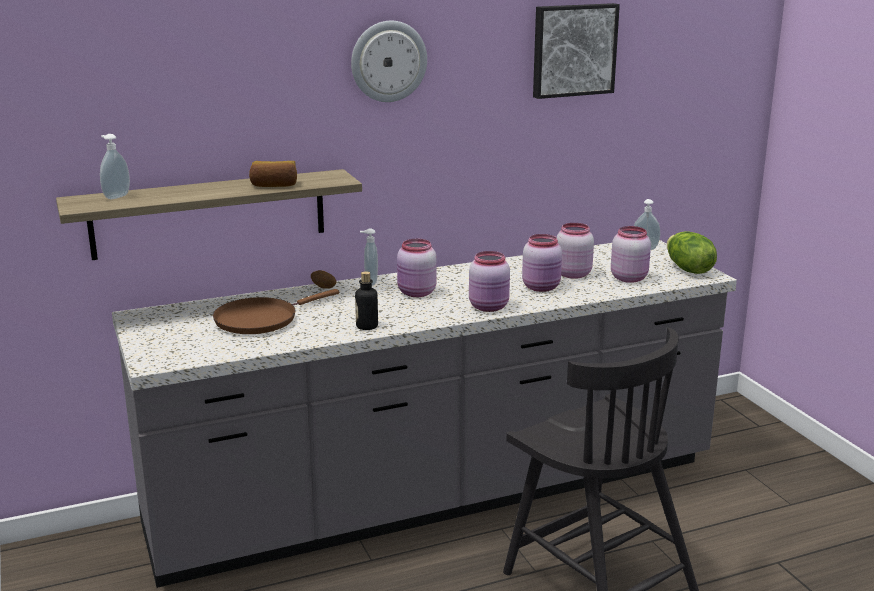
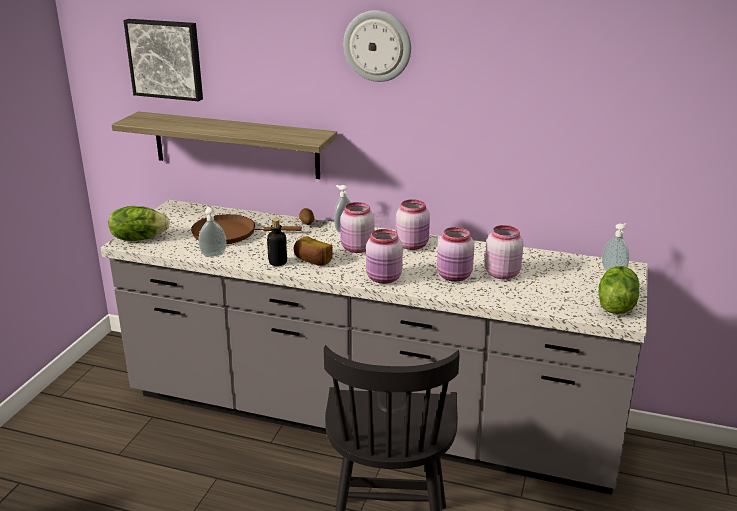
camera: 40 degrees right, 5 degrees up
soap dispenser [100,134,130,199] -> soap dispenser moved to [198,207,227,257]
bread [249,161,297,187] -> bread moved to [293,236,333,266]
picture [533,3,620,99] -> picture moved to [123,19,203,101]
pink jar [611,226,651,283] -> pink jar moved to [396,199,430,250]
none -> lettuce [109,206,170,241]

